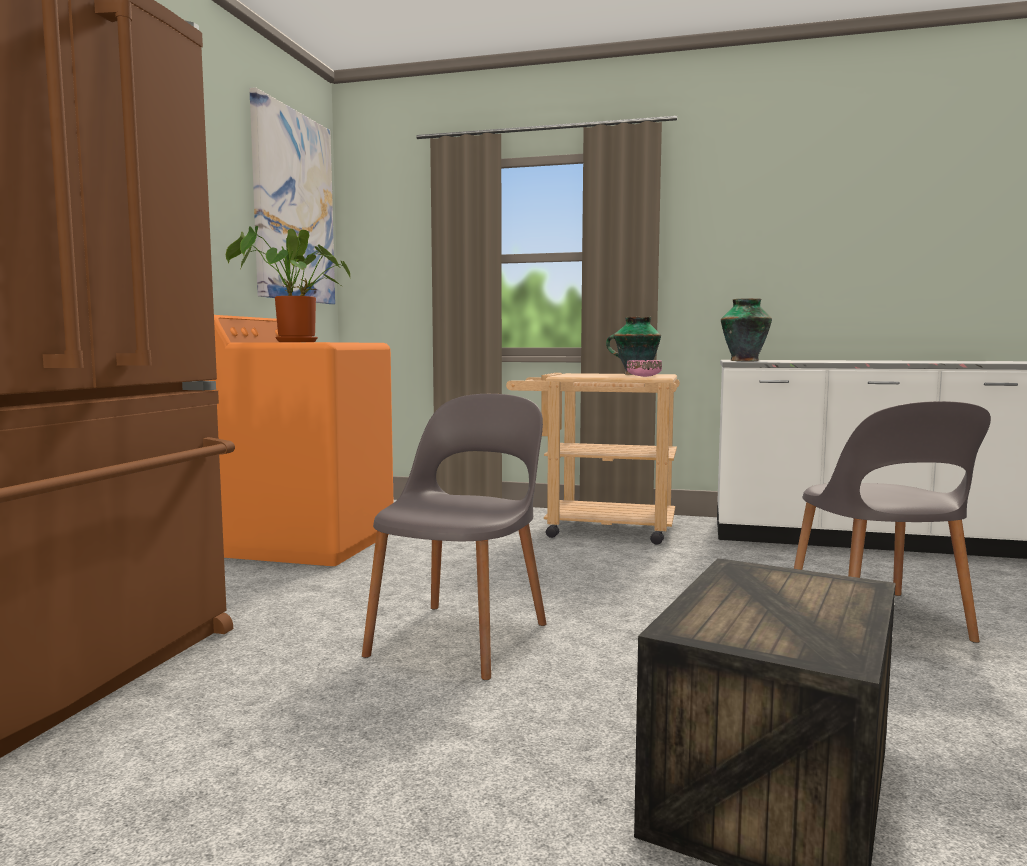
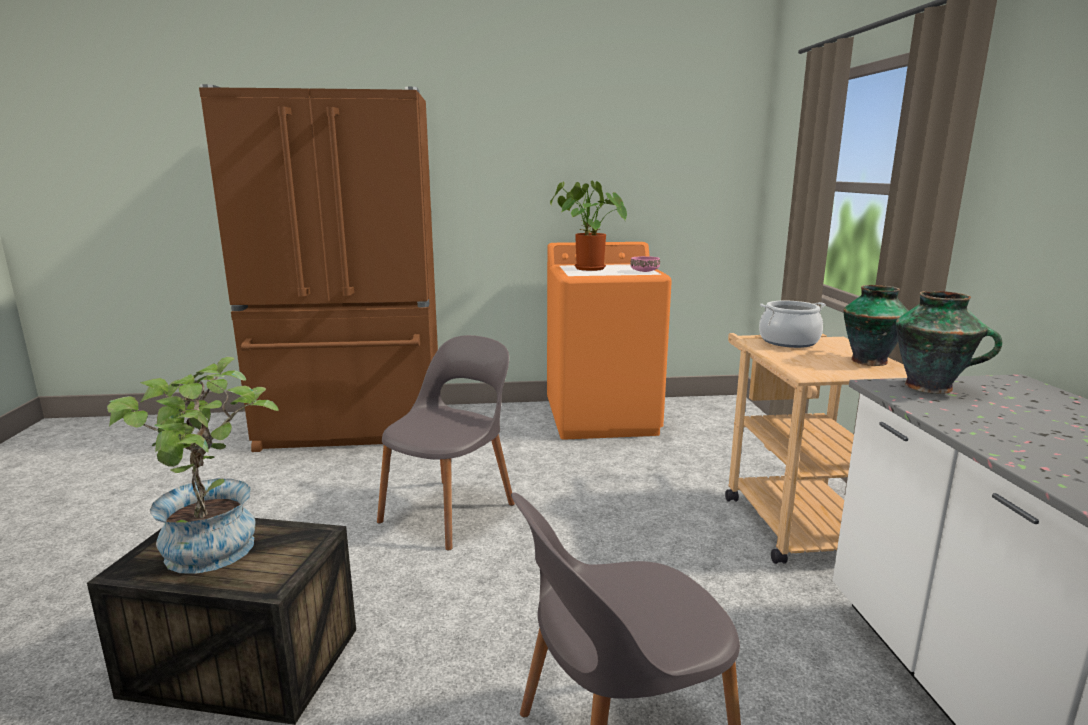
camera: 70 degrees right, 10 degrees up
picture [249,87,335,304] -> none
grey chair [362,394,547,680] -> grey chair turned 60 degrees counterclockwise [377,335,515,551]
pink bowl [627,360,662,377] -> pink bowl moved to [630,256,660,272]
none -> potted plant [107,357,279,574]
none -> cooking pot [759,301,826,348]

